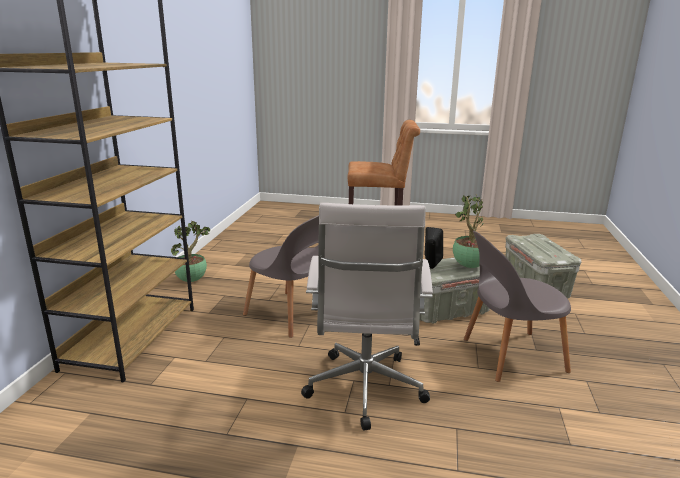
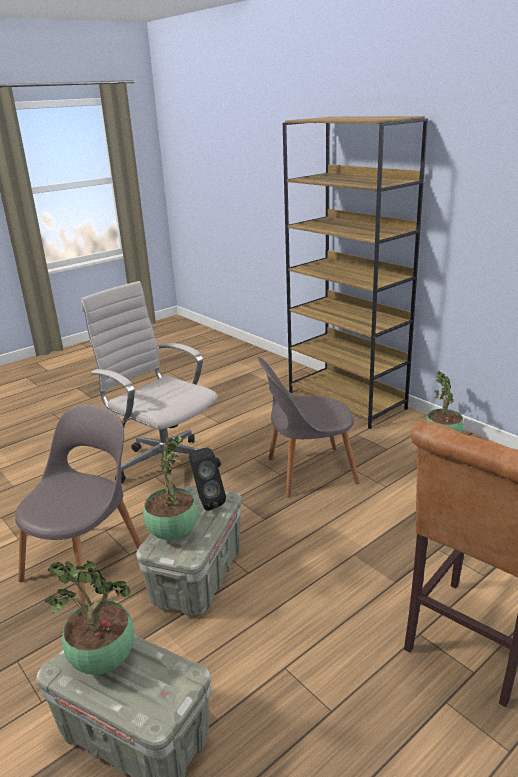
camera: 130 degrees right, 5 degrees up
none -> potted plant [45,561,134,675]

